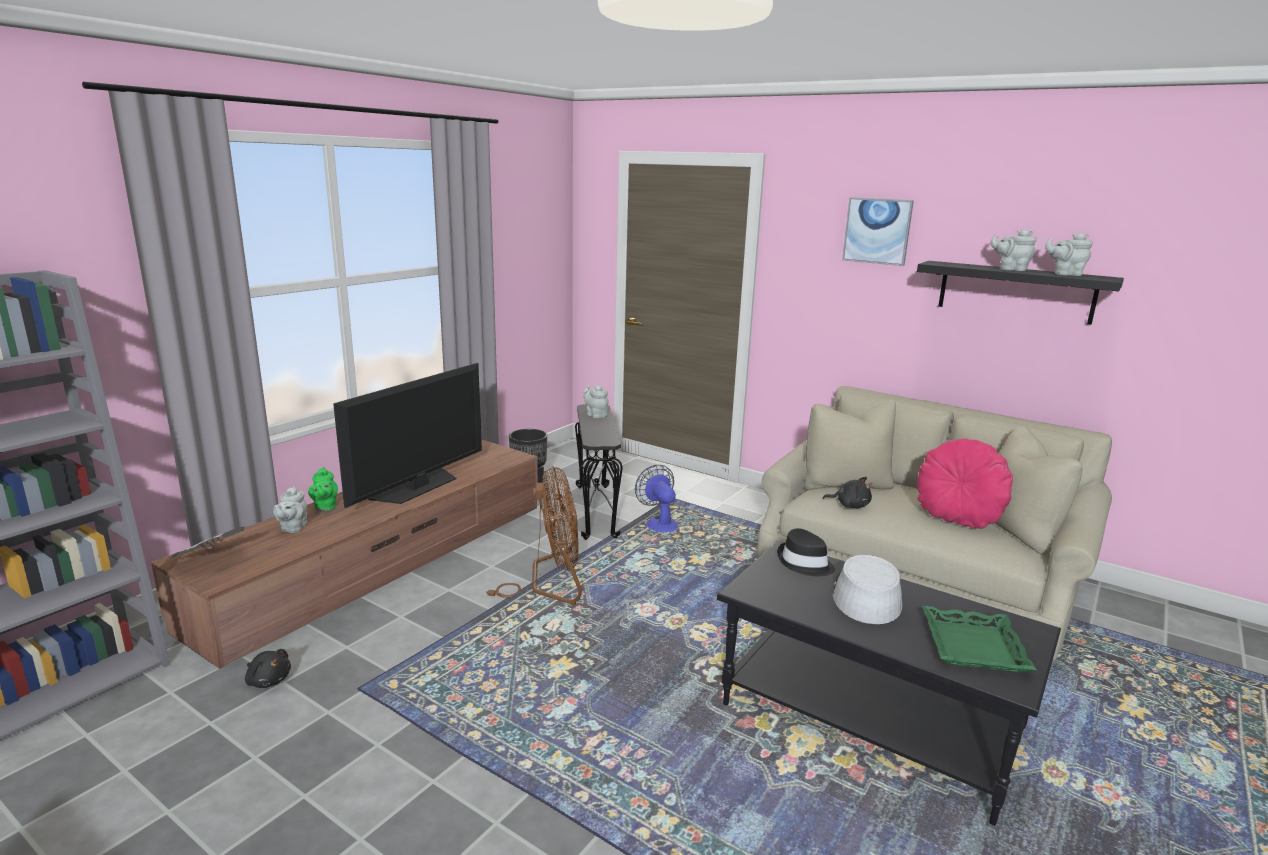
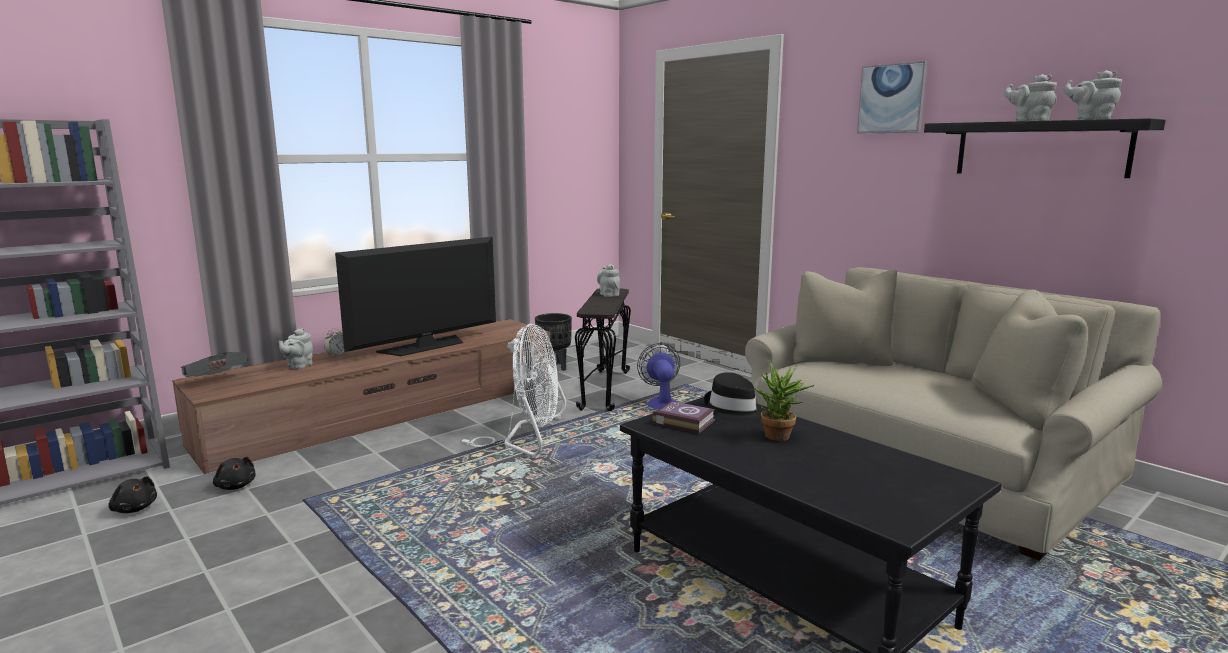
camera: 15 degrees right, 5 degrees down
green teapot [308,467,338,511] -> alarm clock [324,328,346,357]
brown fan [486,466,582,606] -> white fan [461,324,566,458]
black plush toy [823,477,872,508] -> black plush toy moved to [108,476,157,513]
grey hat [833,555,903,624] -> potted plant [754,364,815,441]
pink pillow [917,438,1013,529] -> none
green tray [922,606,1037,673] -> none
none -> book [653,401,715,434]

